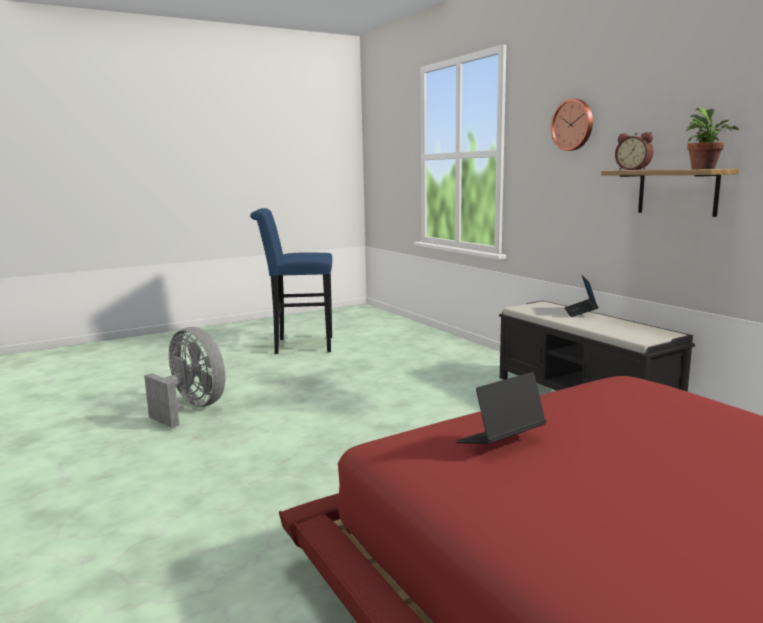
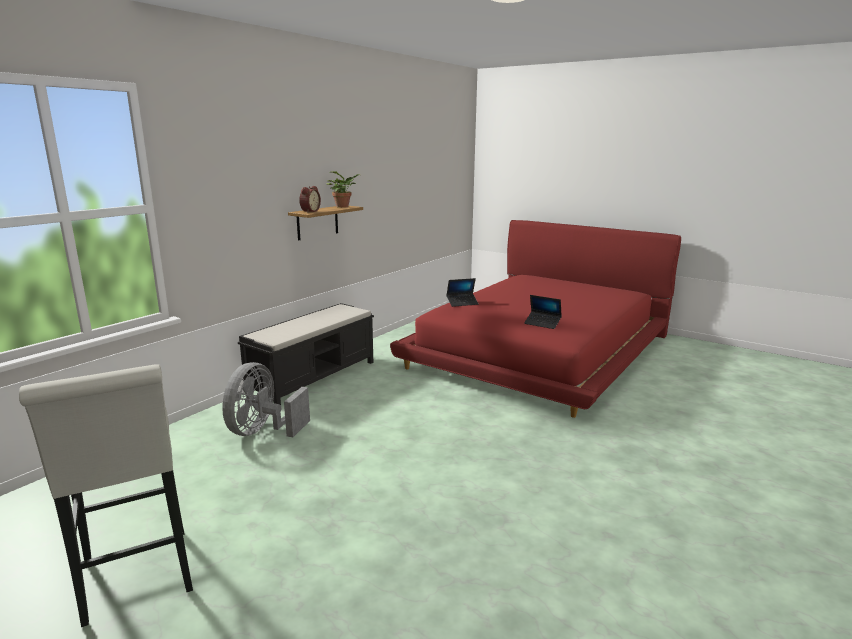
camera: 115 degrees left, 5 degrees up
grey fan [144,327,225,428] -> grey fan moved to [222,362,310,437]
blue stool [250,208,332,354] -> white stool [19,364,193,627]
wall clock [551,99,593,151] -> none
laptop [564,275,598,317] -> laptop moved to [446,278,479,307]

